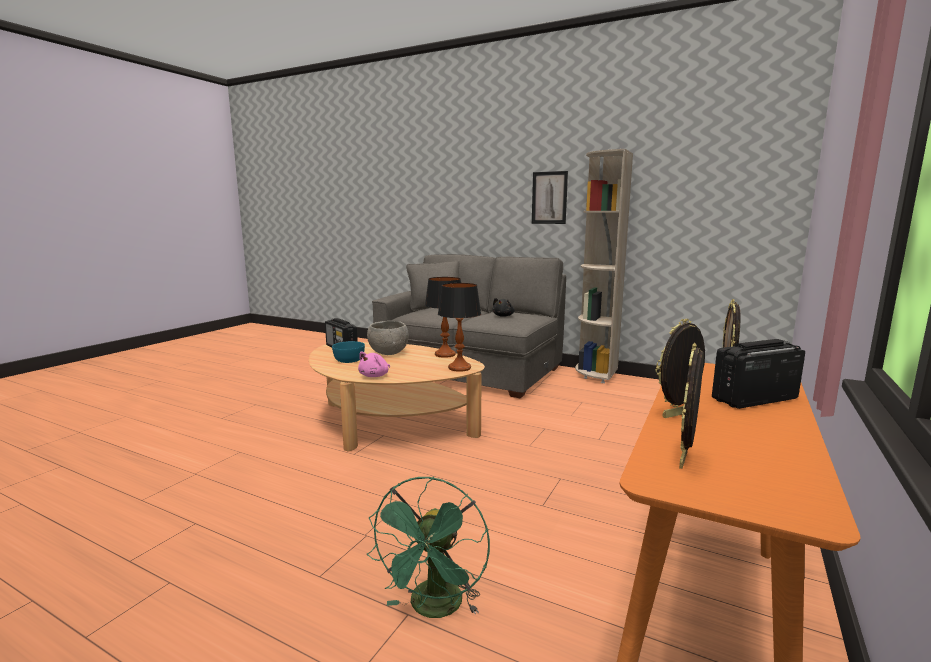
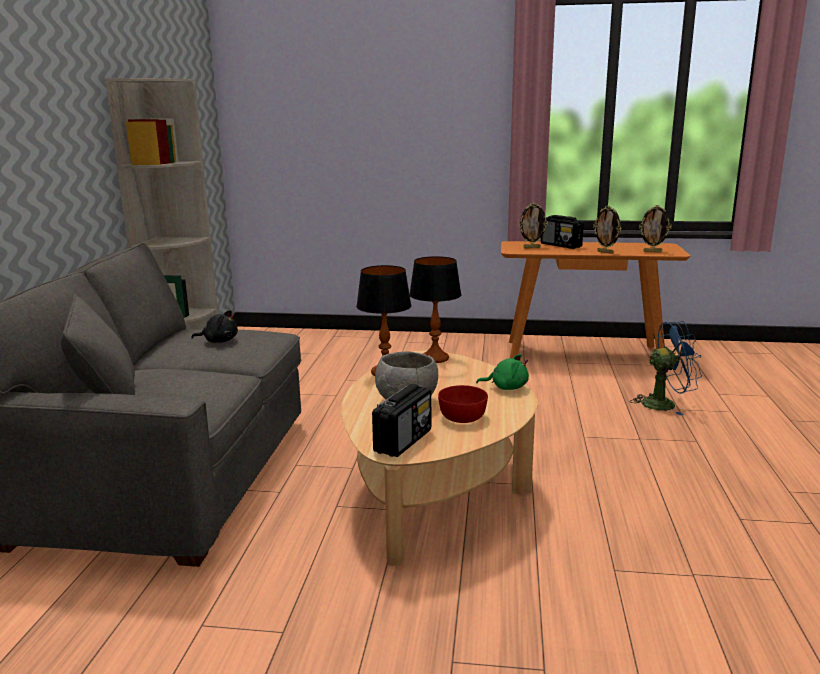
camera: 110 degrees left, 5 degrees up
turquoise bowl [332,341,365,363] -> red bowl [438,385,488,423]
pink plush toy [358,351,390,377] -> green plush toy [476,354,529,390]
green fan [367,477,490,618] -> blue fan [630,321,703,415]
picture [532,171,568,224] -> none

